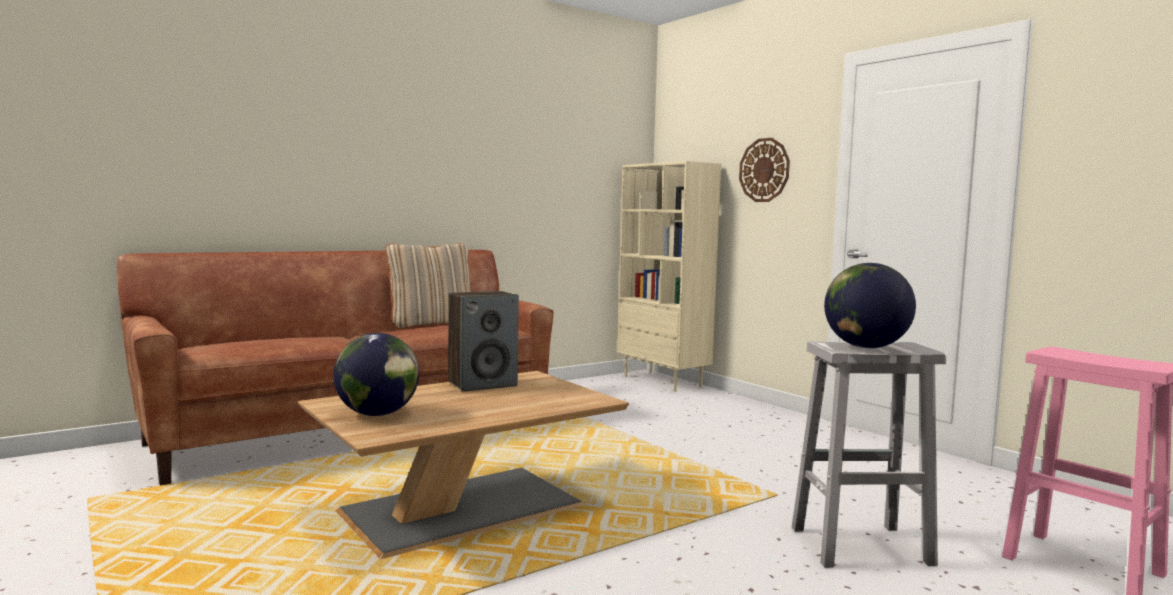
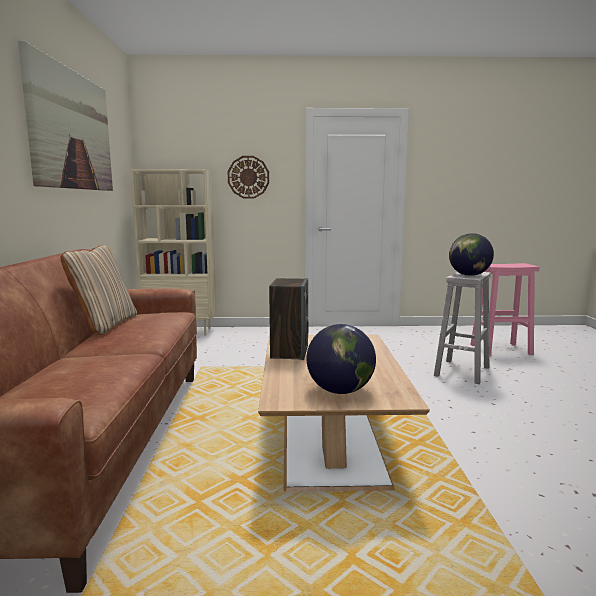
camera: 55 degrees left, 5 degrees up
none -> picture [18,41,113,191]

